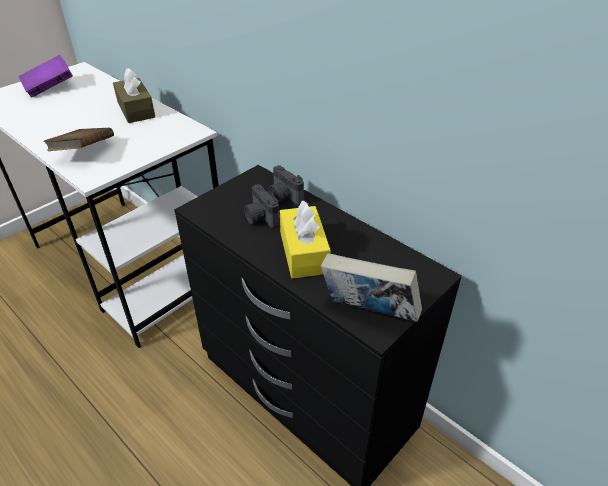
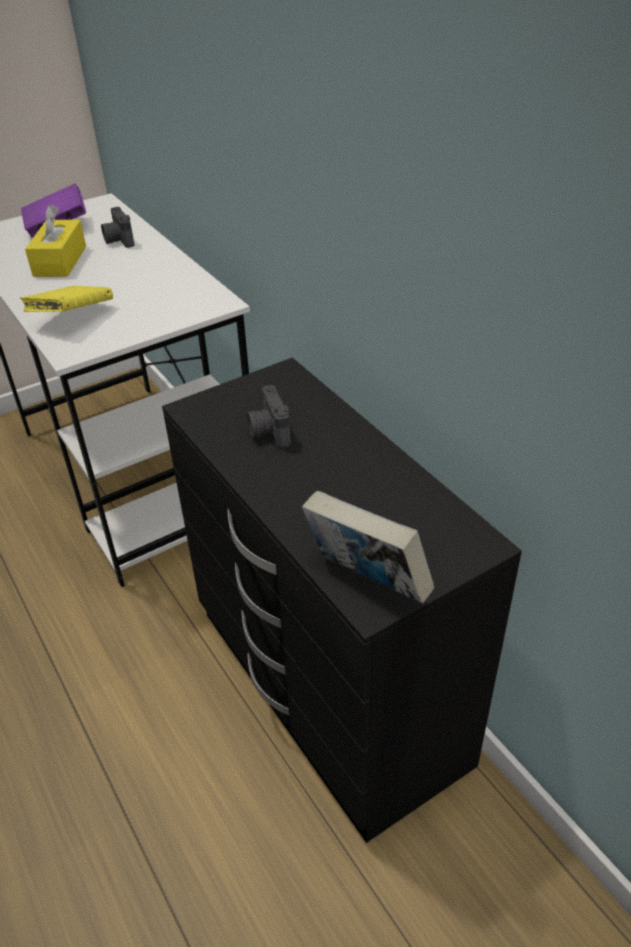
camera: 15 degrees right, 0 degrees up
brown book [44,128,114,151] -> yellow book [20,286,113,312]
brown tissue box [113,68,155,123] -> none
camera [268,165,304,206] -> camera moved to [101,207,135,248]
yellow tissue box [280,200,331,279] -> yellow tissue box moved to [25,205,86,277]

